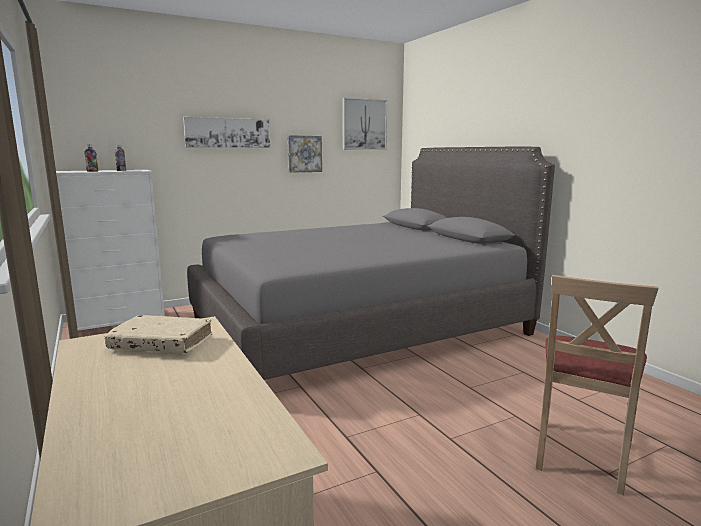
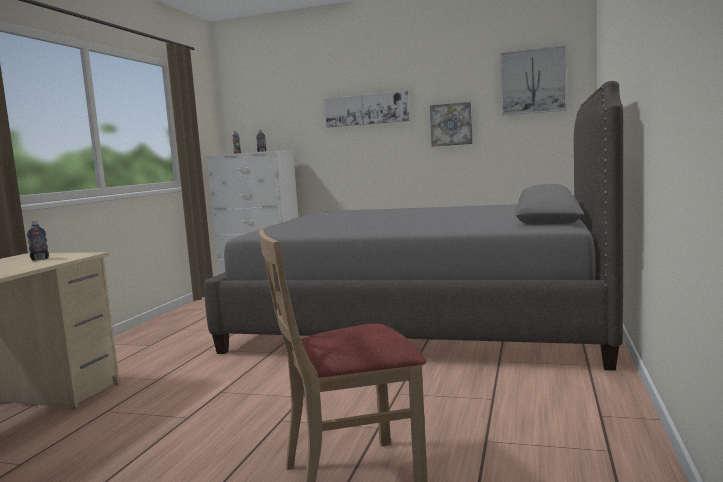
camera: 45 degrees right, 5 degrees down
beige book [105,315,213,353] -> bottle [27,220,49,261]

